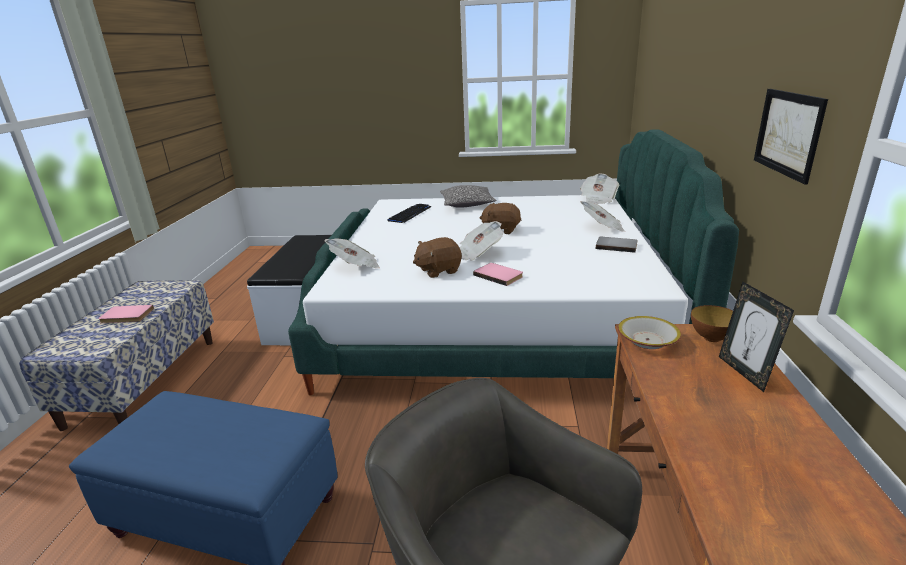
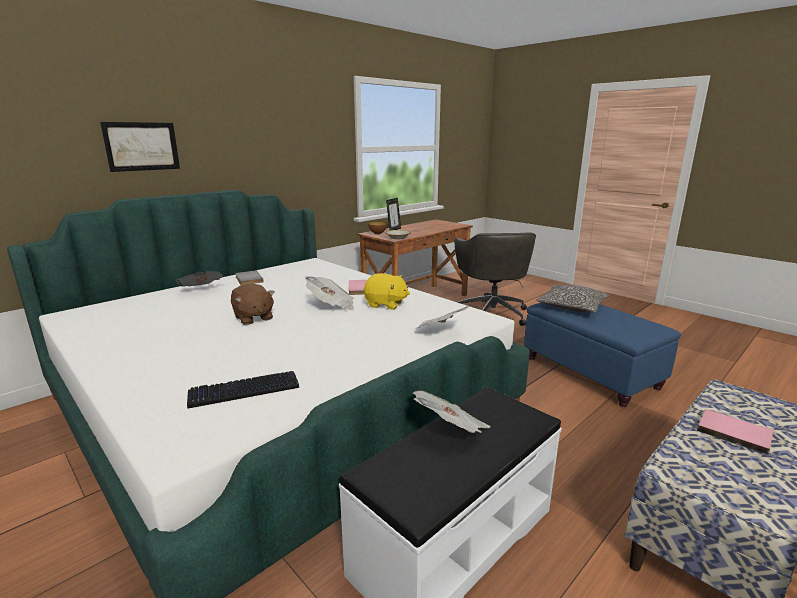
camera: 140 degrees left, 5 degrees down
brown plush toy [413,237,462,278] -> yellow plush toy [364,273,410,310]
pillow [440,185,496,208] -> pillow moved to [536,285,610,313]
newspaper [580,173,620,204] -> newspaper moved to [413,391,490,433]
picture [754,89,828,185] -> picture moved to [100,122,180,172]

